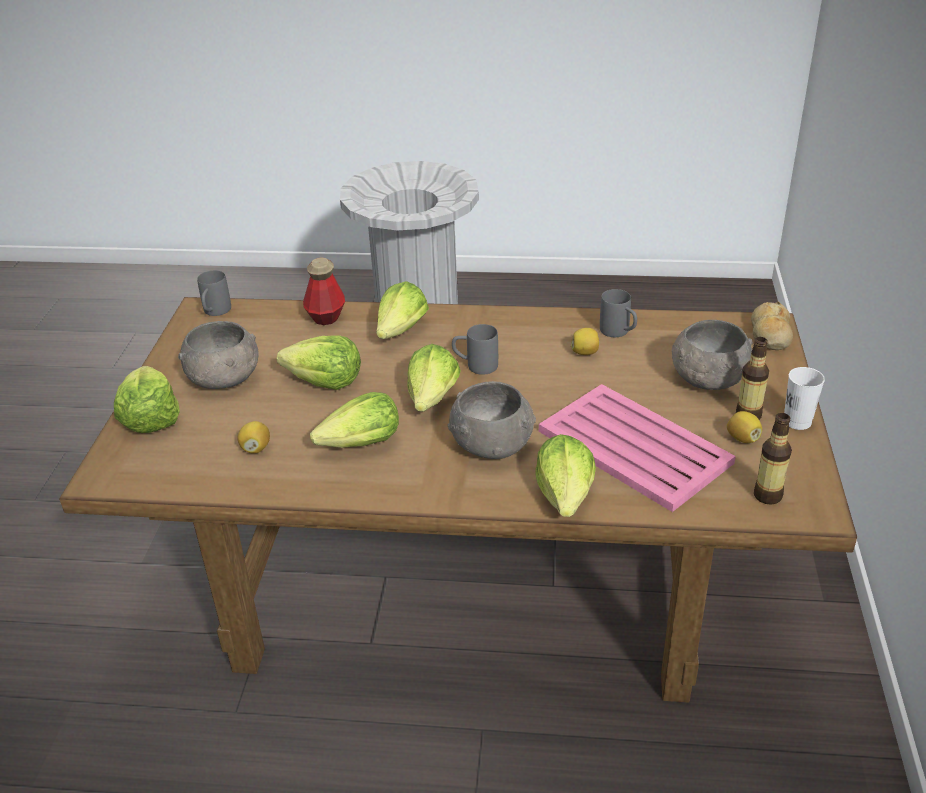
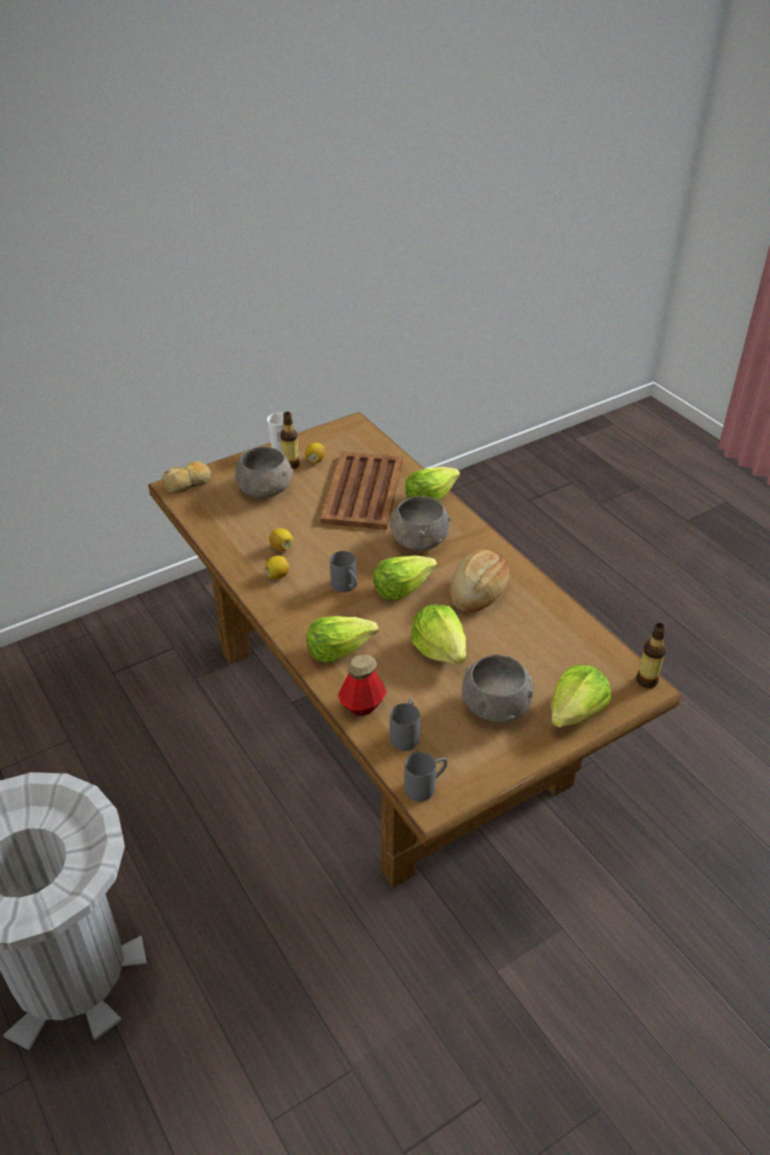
camera: 130 degrees left, 5 degrees up
lemon [238,421,270,453] -> lemon moved to [265,556,289,579]
lettuce [310,392,399,448] -> bread [450,549,509,613]
pink tray [539,384,736,512] -> brown tray [320,452,403,530]
grey mug [600,289,637,337] -> grey mug moved to [390,699,420,751]
bottle [754,413,792,505] -> bottle moved to [637,623,666,688]

